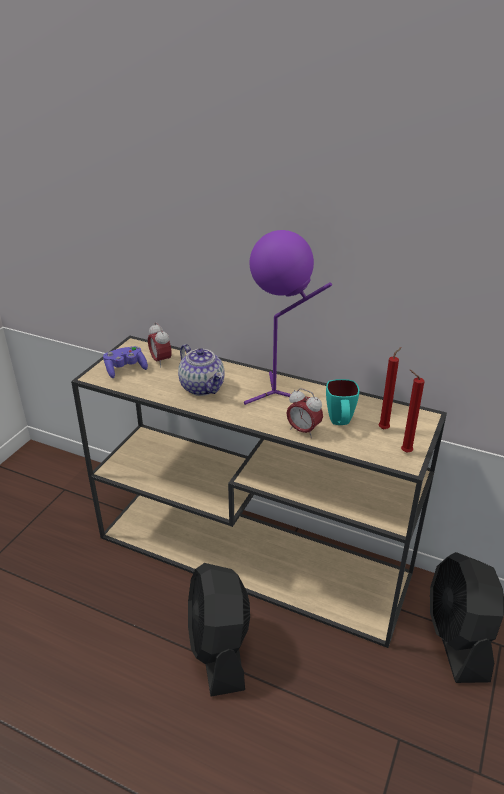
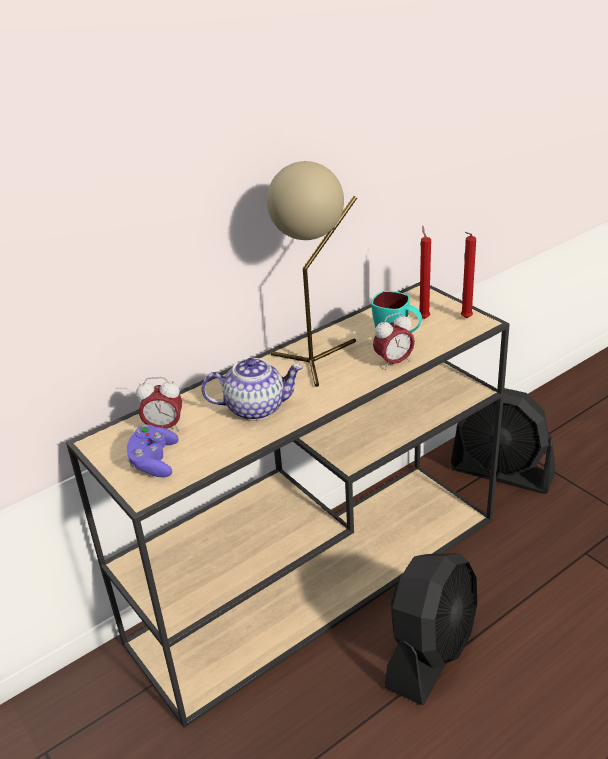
camera: 60 degrees left, 0 degrees up
black fan [188,563,250,697] -> black fan turned 75 degrees counterclockwise [385,553,477,705]
purple table lamp [244,230,332,405] -> beige table lamp [267,161,357,387]

